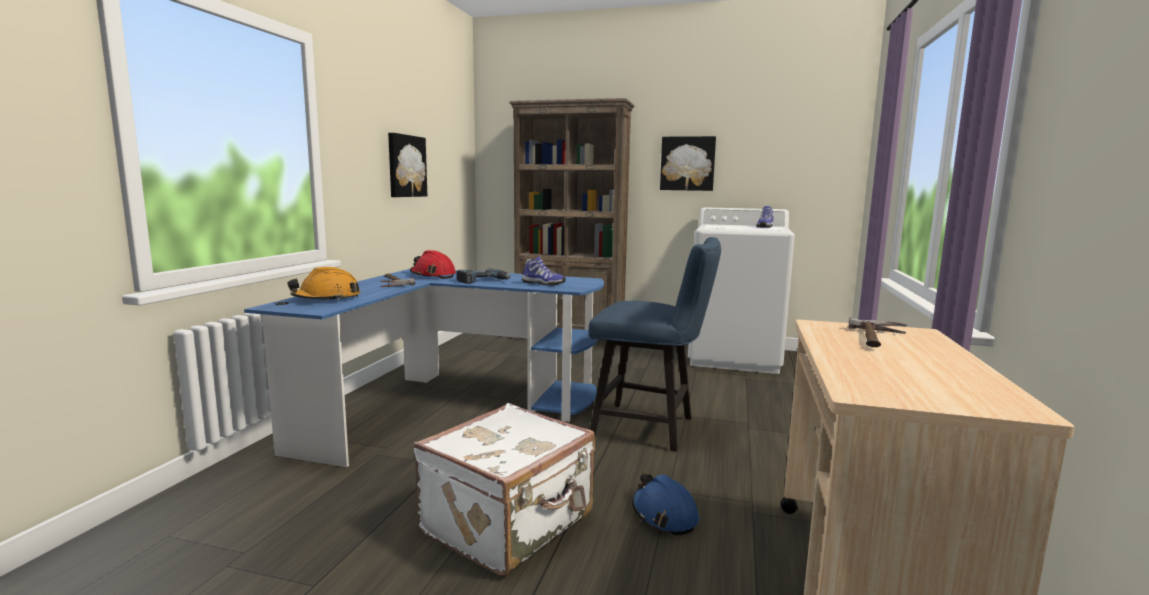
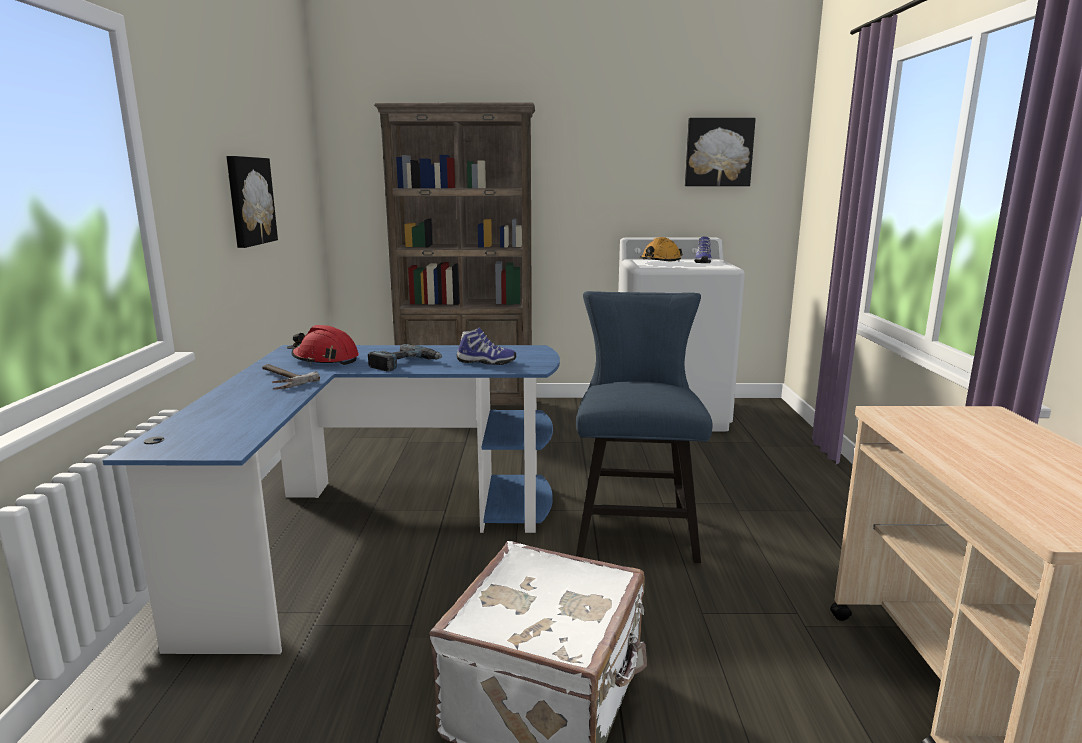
camera: 15 degrees left, 5 degrees up
orange hard hat [287,267,360,301] -> orange hard hat moved to [639,237,683,262]
blue chair [588,237,721,451] -> blue chair turned 90 degrees counterclockwise [576,291,713,563]
blue hard hat [632,473,699,536] -> none
picture [660,136,716,191] -> picture moved to [685,118,756,186]
hammer [849,318,907,347] -> none

